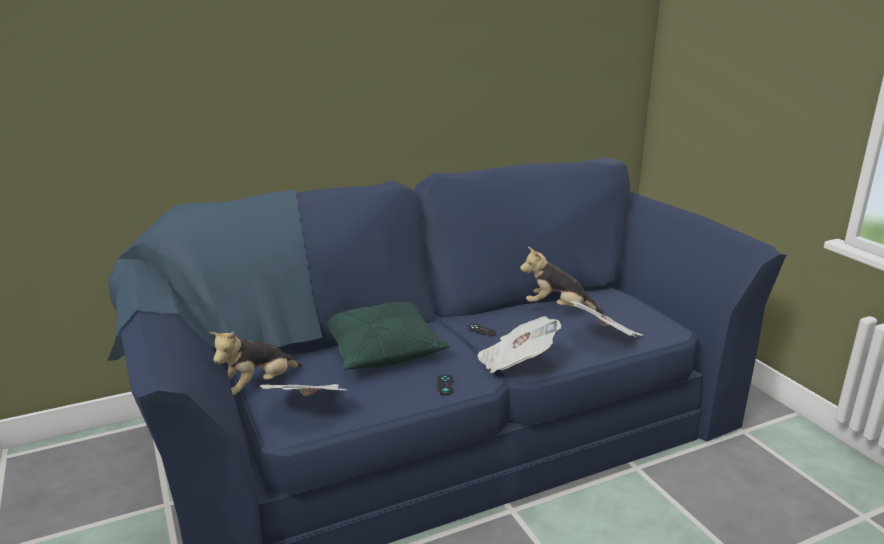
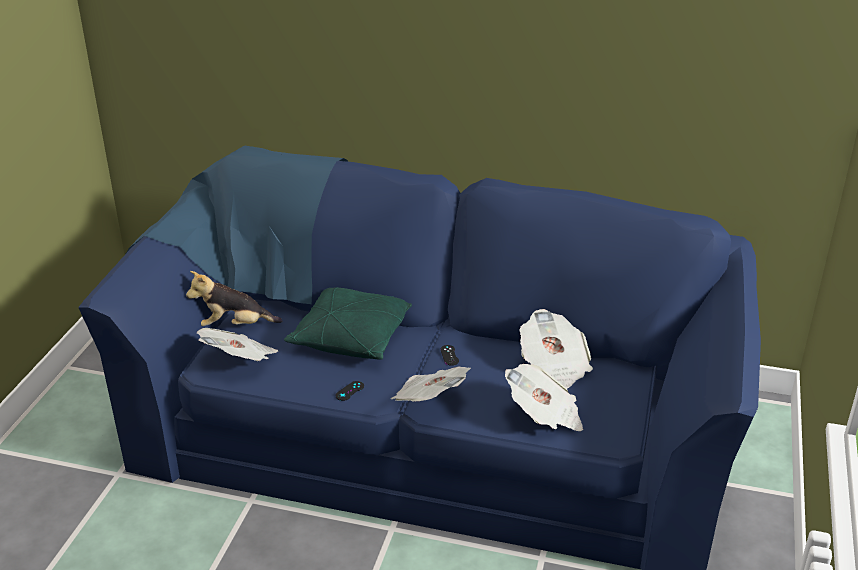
camera: 40 degrees right, 10 degrees up
plush toy [520,247,604,314] -> newspaper [519,309,593,389]

